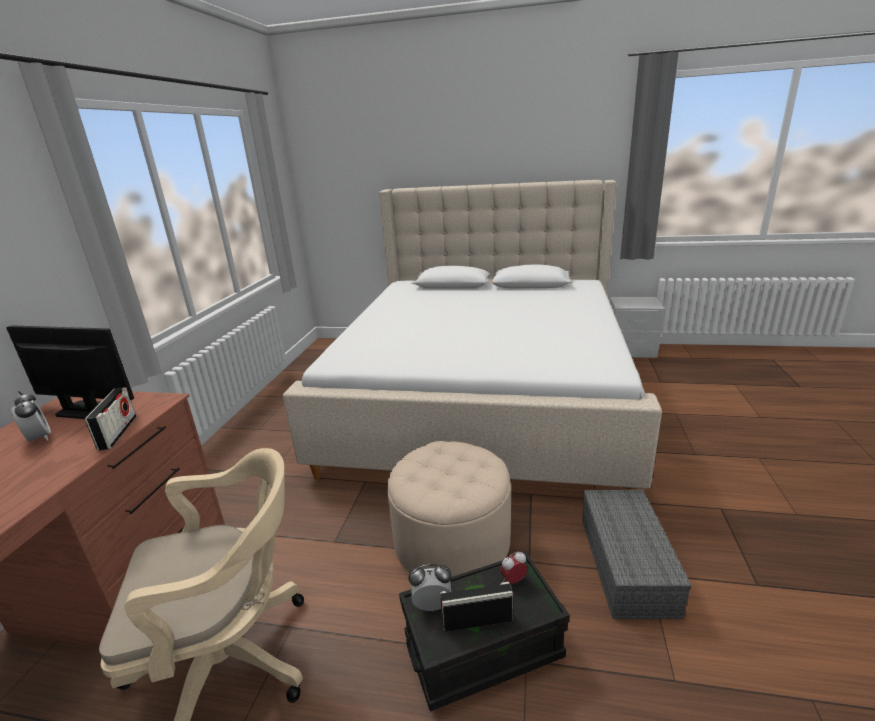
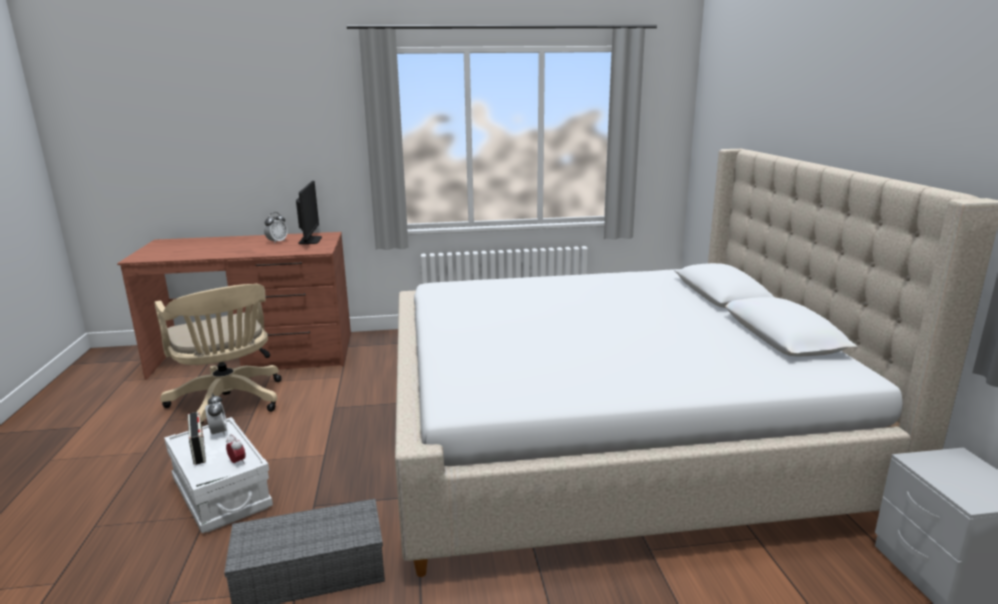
camera: 70 degrees right, 5 degrees down
radio [85,387,136,450] -> none
beige ottoman [387,441,511,577] -> none
black storage box [399,552,570,711] -> white storage box [164,417,273,533]

